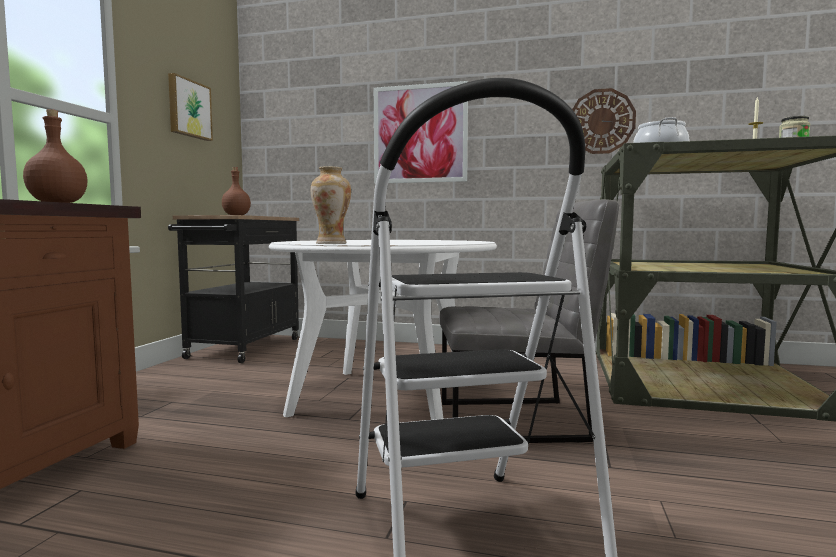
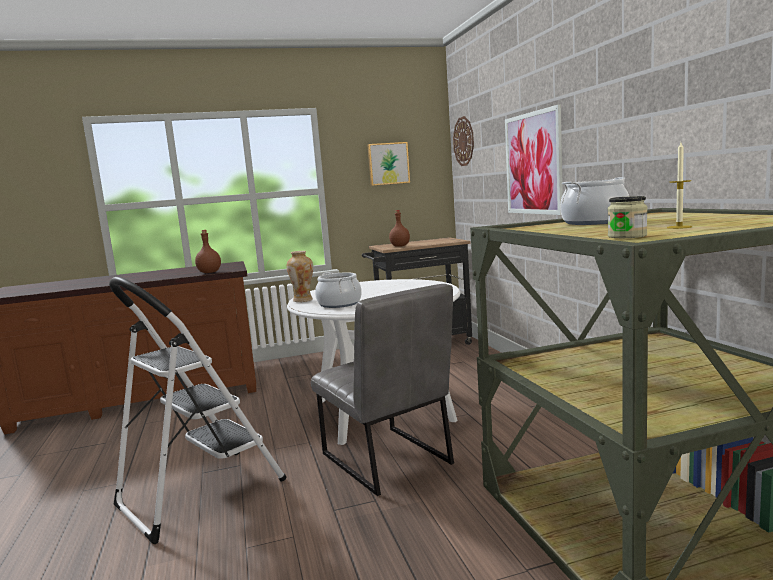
camera: 60 degrees right, 5 degrees up
wall clock [572,88,636,154] -> wall clock moved to [453,116,474,166]
none -> cooking pot [315,272,362,308]

